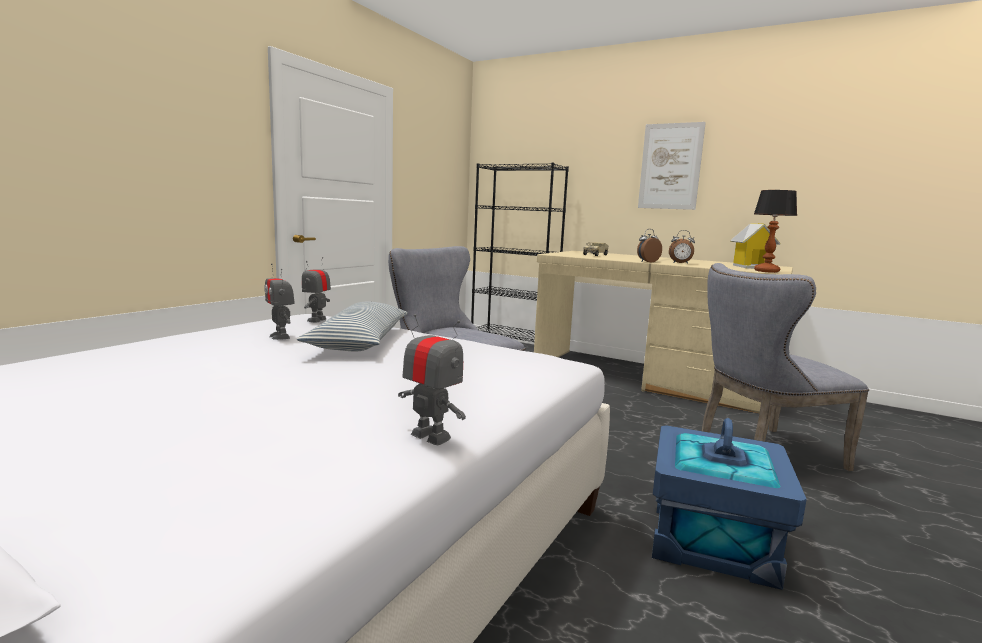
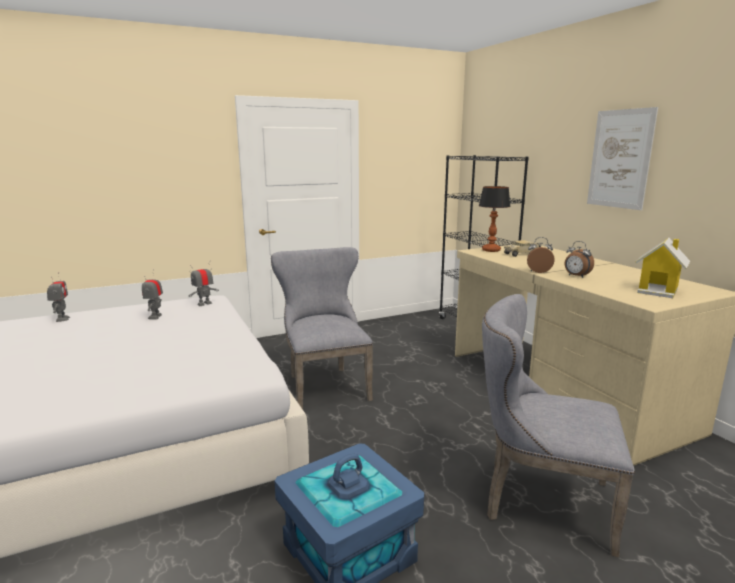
camera: 35 degrees right, 5 degrees up
pillow [297,301,408,351] -> none
toy robot [398,314,466,445] -> toy robot moved to [47,272,70,322]
table lamp [754,190,797,273] -> table lamp moved to [479,186,511,252]

